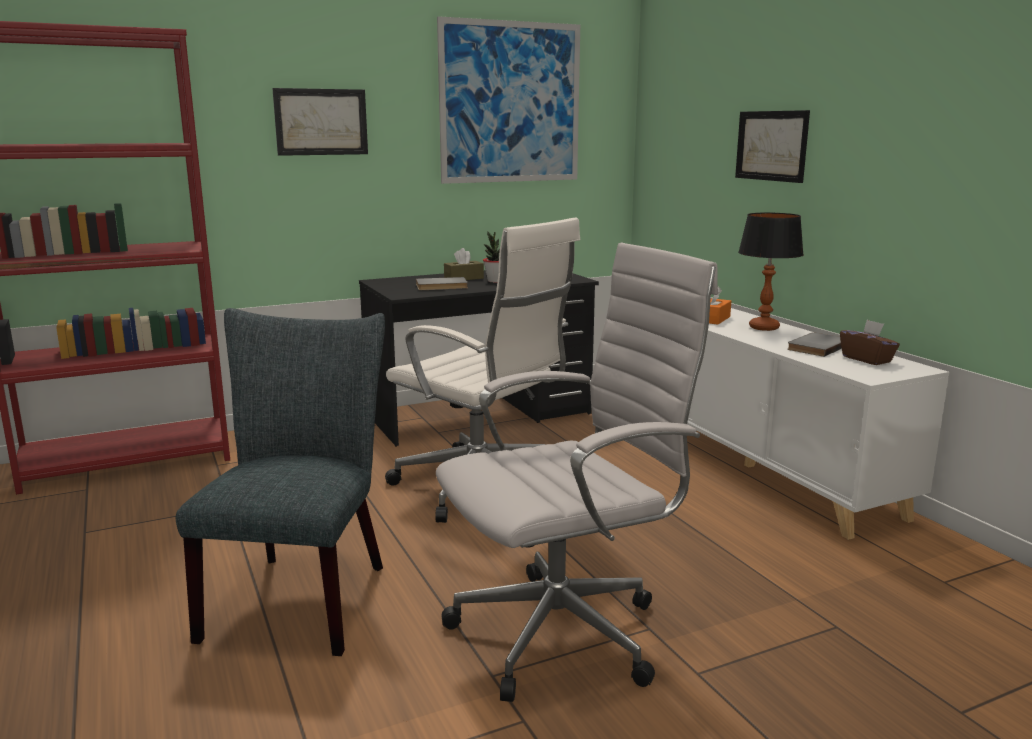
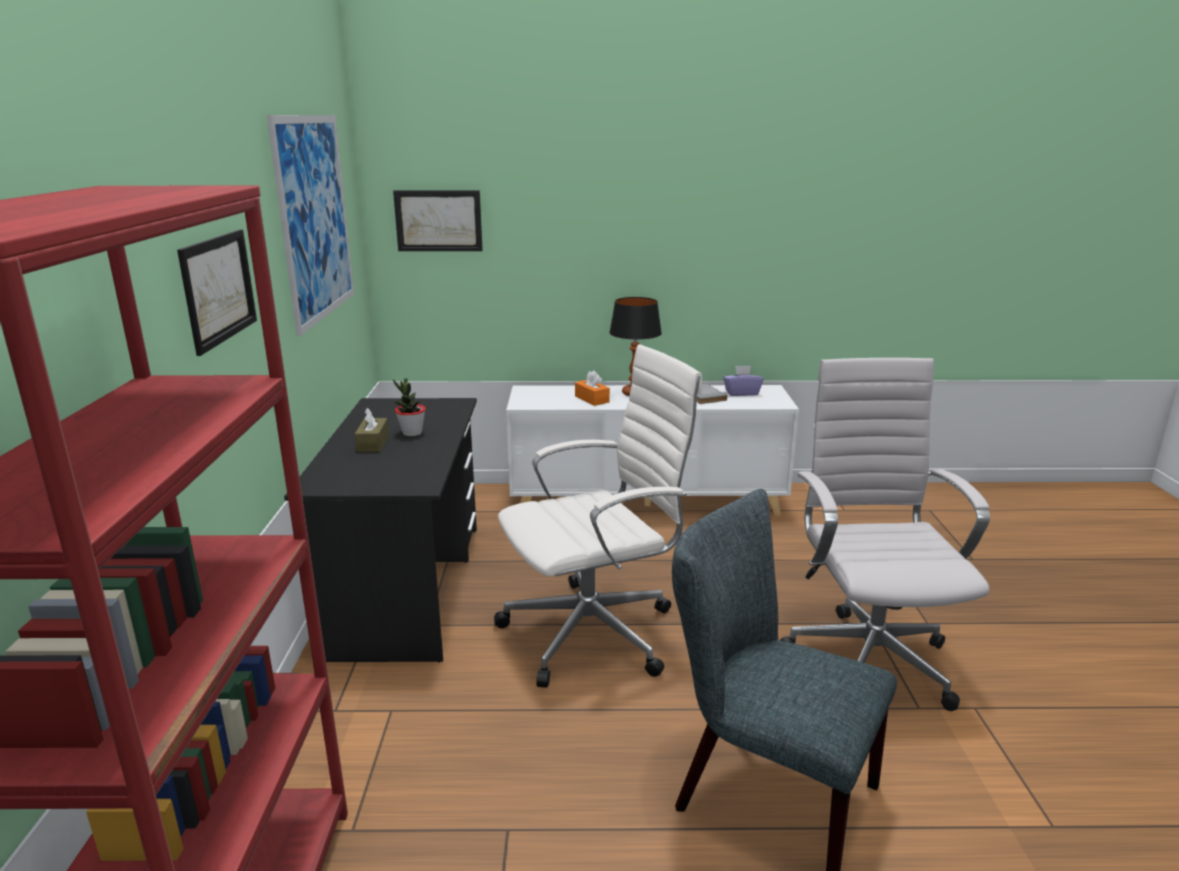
camera: 65 degrees left, 5 degrees up
grey book [416,277,468,290] -> none
picture [735,110,810,183] -> picture moved to [393,190,483,251]
brown tissue box [840,320,900,365] -> purple tissue box [723,365,764,396]

